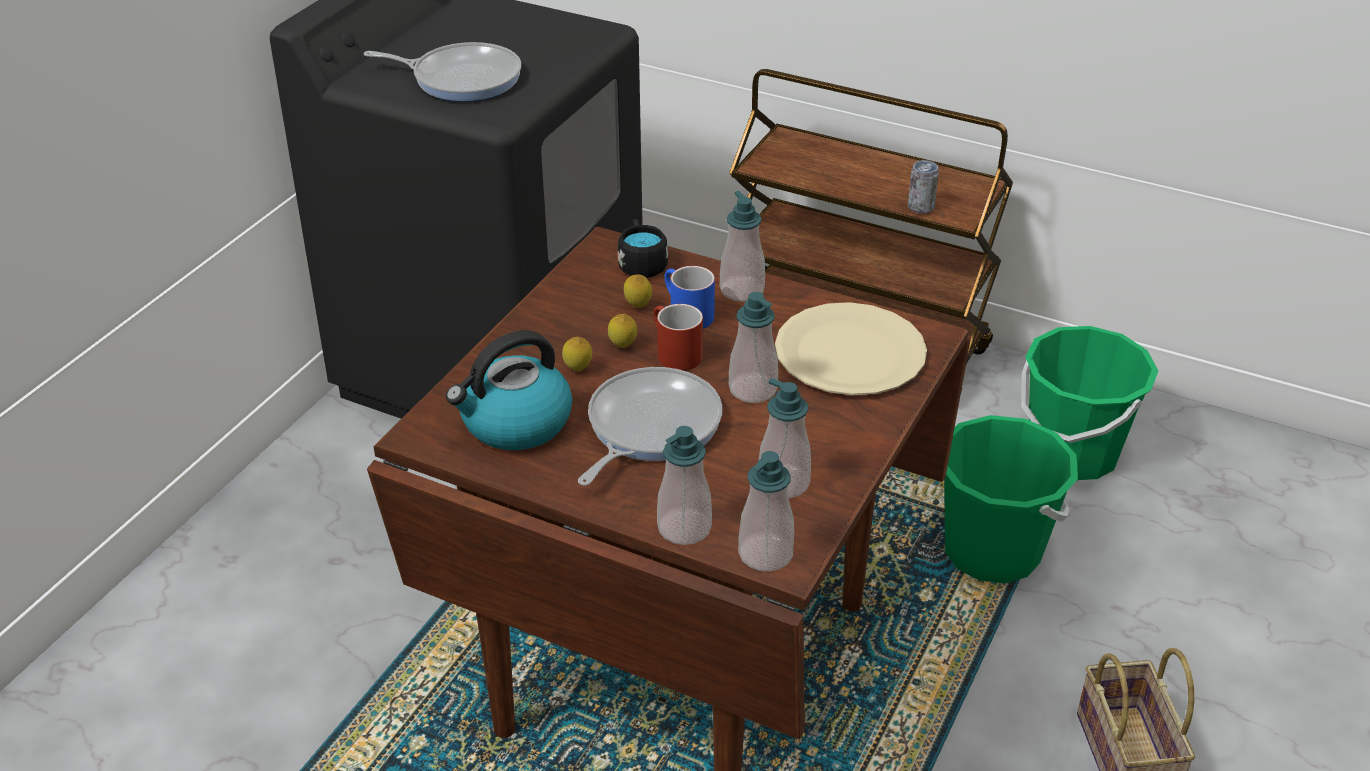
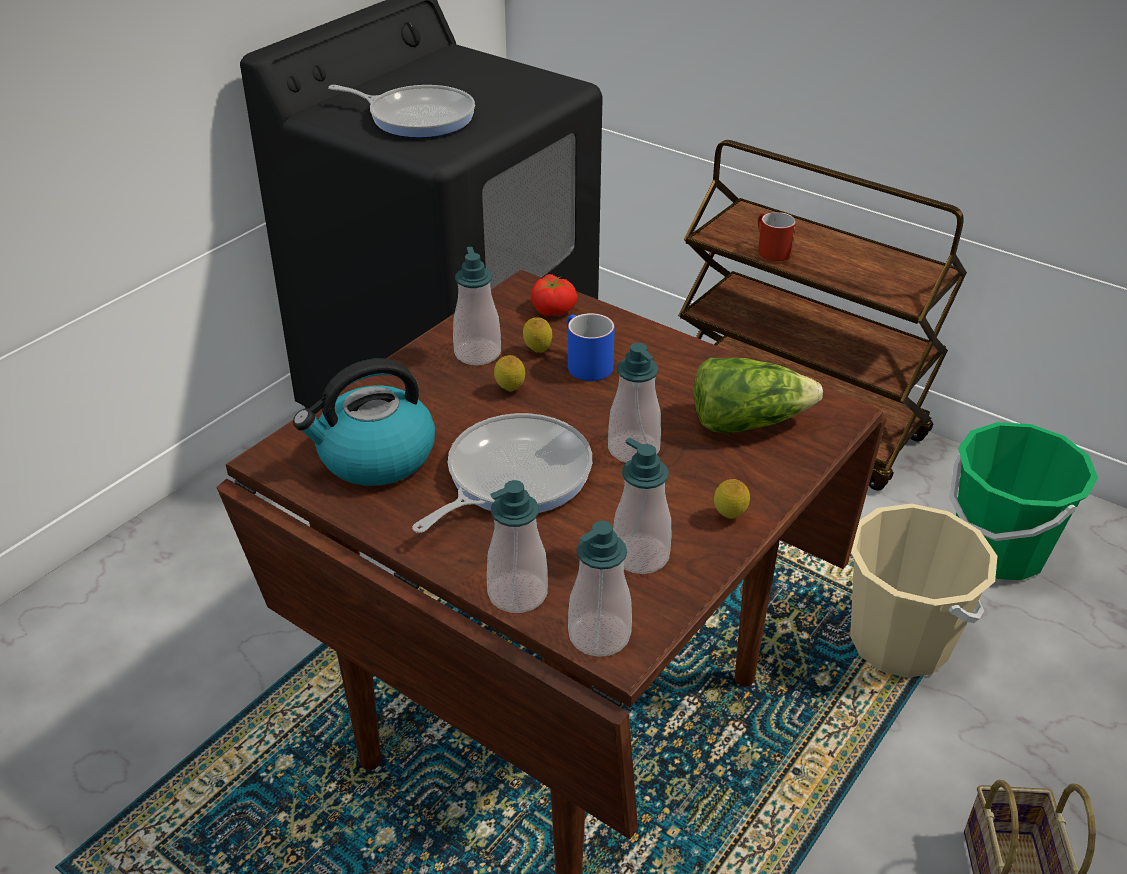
camera: 10 degrees right, 0 degrees up
lemon [562,337,593,371] -> lemon moved to [714,479,750,519]
black mug [618,219,668,278] -> tomato [531,274,578,316]
red mug [653,304,703,371] -> red mug moved to [758,212,796,262]
soap dispenser [720,191,765,302] -> soap dispenser moved to [453,247,501,365]
beige plate [775,302,927,395] -> lettuce [694,358,823,433]
can [908,160,939,214] -> none
green bucket [944,415,1078,583] -> beige bucket [850,503,997,678]

